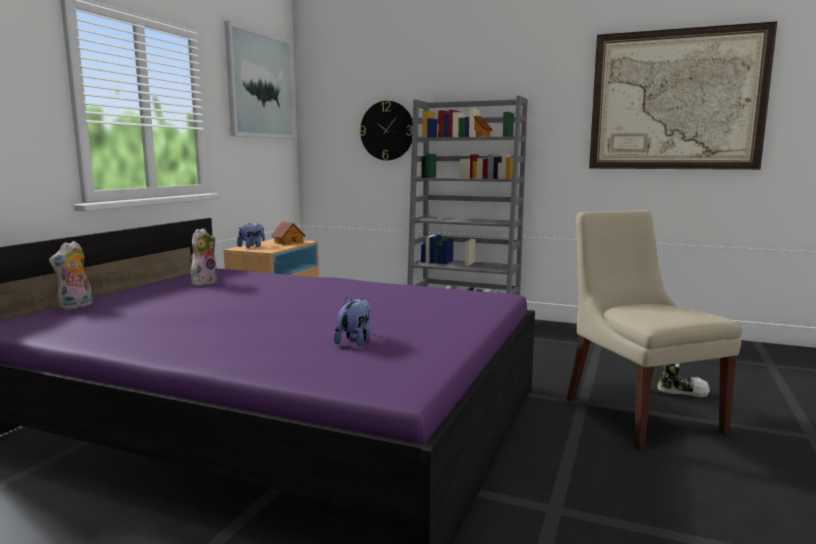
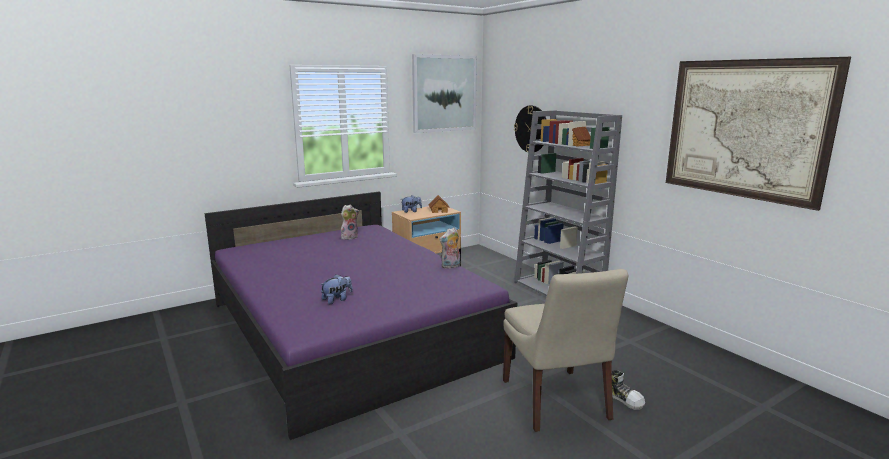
camera: 35 degrees right, 5 degrees up
plush toy [49,241,93,310] -> plush toy moved to [439,228,460,269]
beige chair [567,210,742,450] -> beige chair turned 150 degrees clockwise [503,269,628,432]

